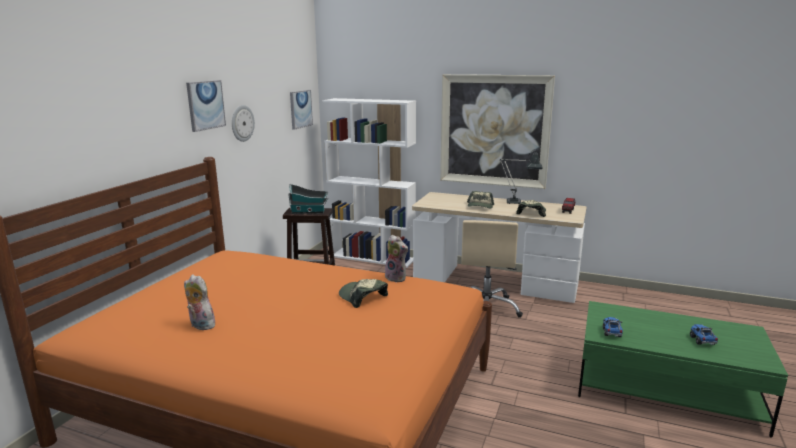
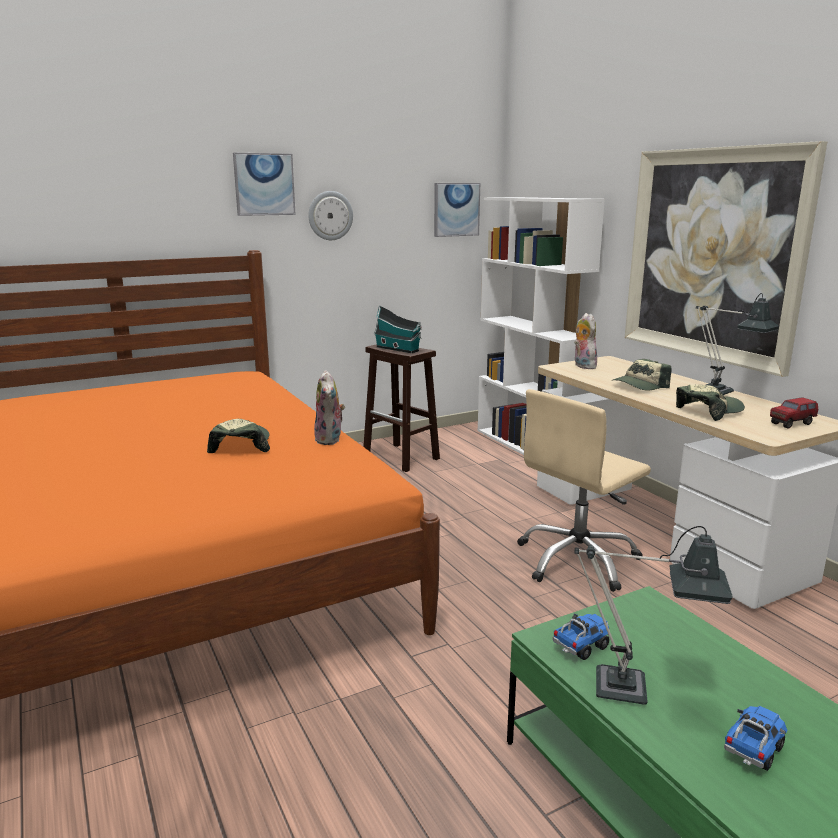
camera: 40 degrees right, 0 degrees up
plush toy [184,274,216,330] -> plush toy moved to [574,313,598,369]
none -> table lamp [574,526,733,705]

